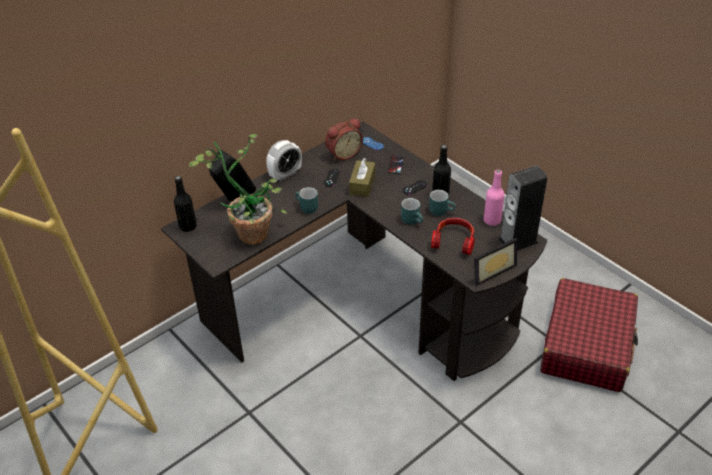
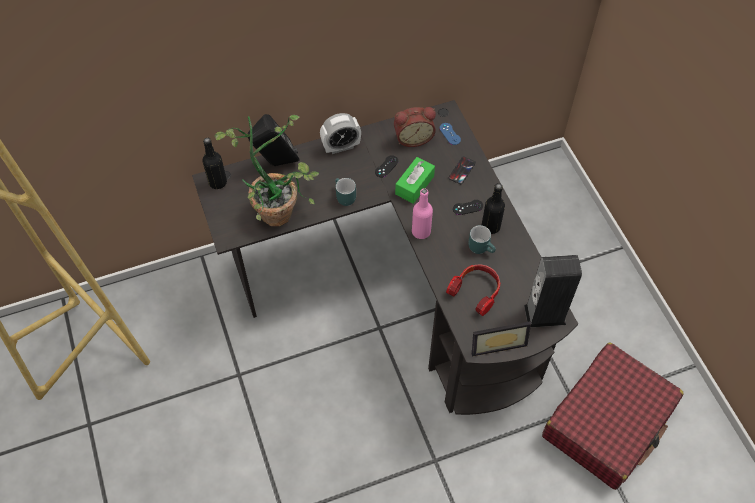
camera: 20 degrees right, 15 degrees up
brown tissue box [349,158,375,197] -> green tissue box [395,157,435,204]
turquoise mug [401,198,423,225] -> none
pink bottle [484,170,505,226] -> pink bottle moved to [412,188,433,239]

